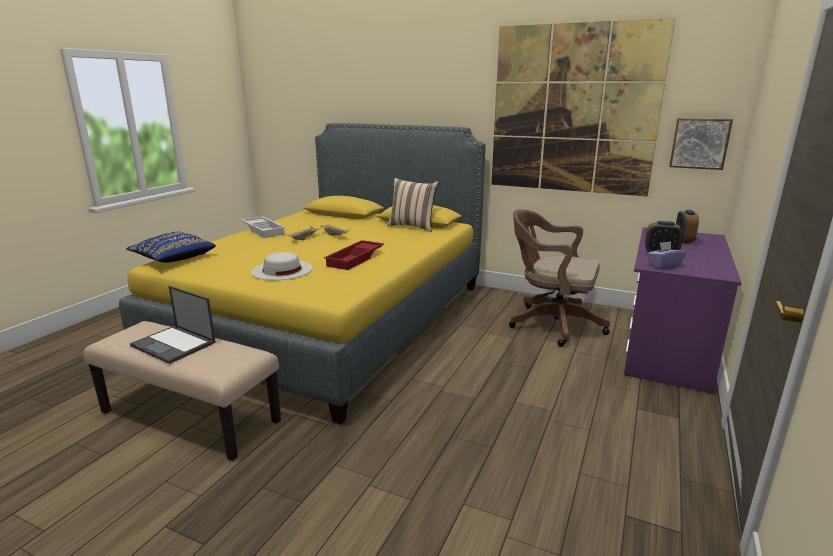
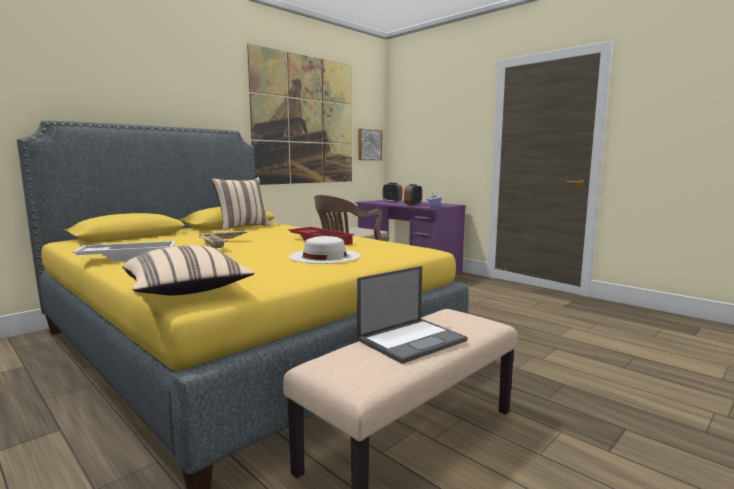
camera: 70 degrees left, 10 degrees down
blue pillow [126,232,216,263] -> beige pillow [122,245,254,295]

